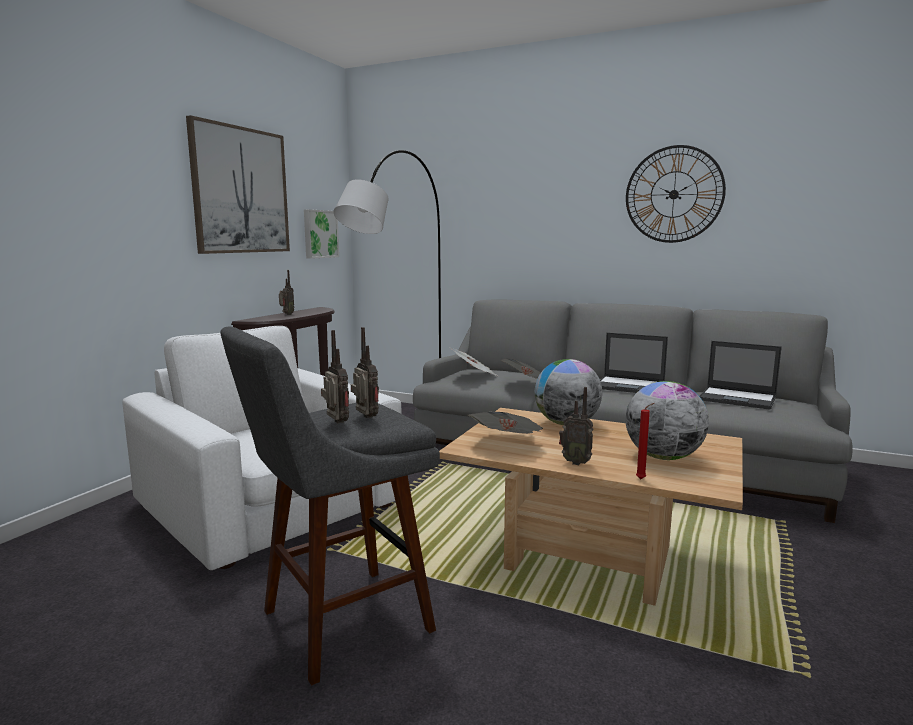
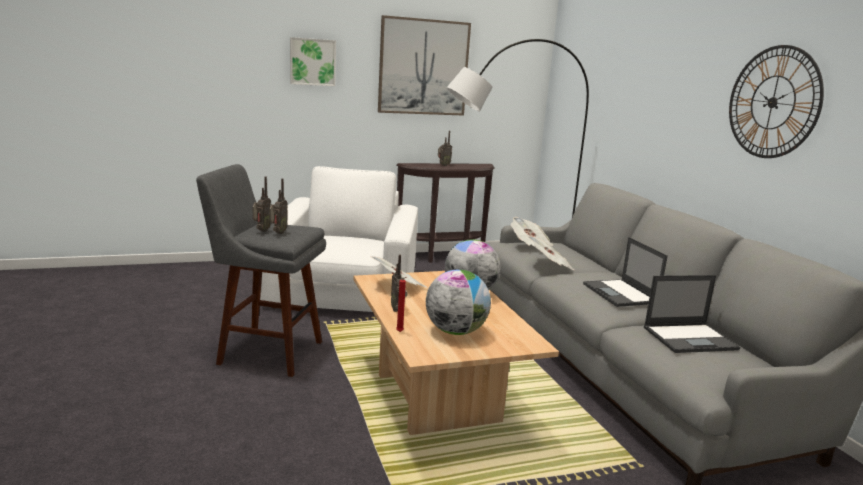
camera: 45 degrees right, 5 degrees up
picture [304,209,339,259] -> picture moved to [290,37,336,86]
laptop [699,341,782,410] -> laptop turned 90 degrees counterclockwise [644,275,740,353]

